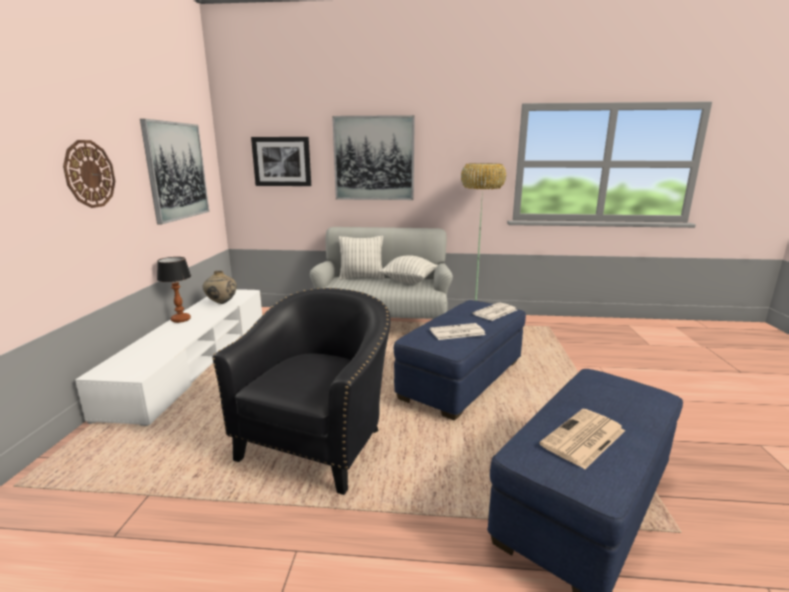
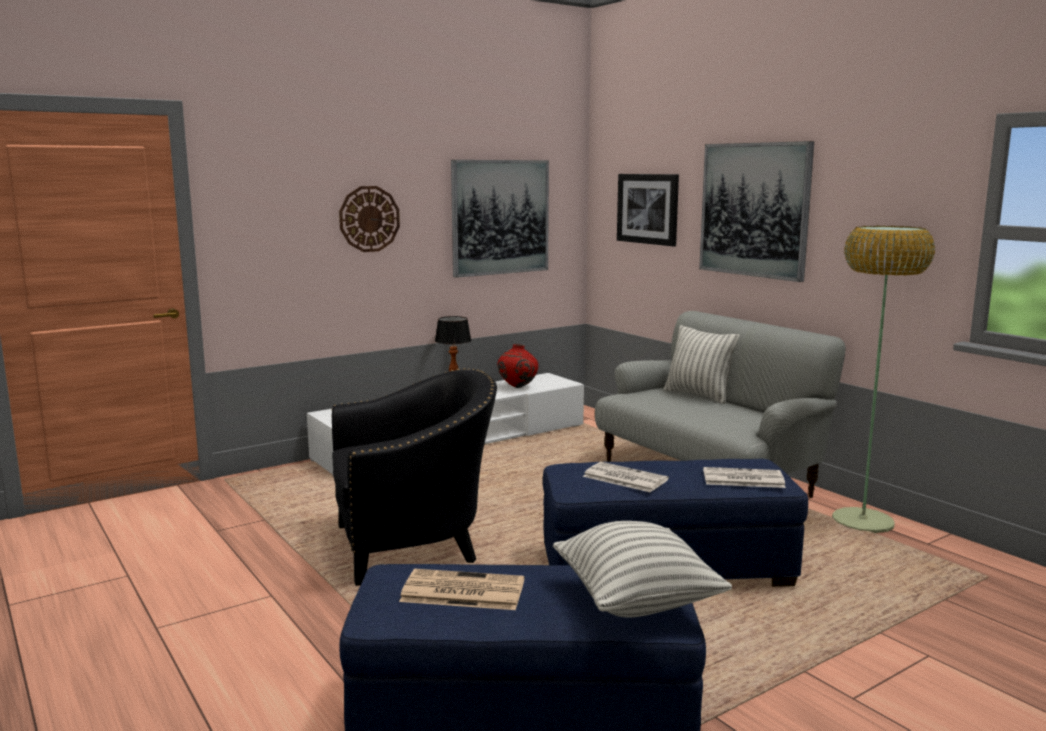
camera: 50 degrees right, 5 degrees down
beige vase [203,271,237,304] -> red vase [497,344,538,388]
pillow [379,255,438,284] -> pillow moved to [553,521,732,618]

